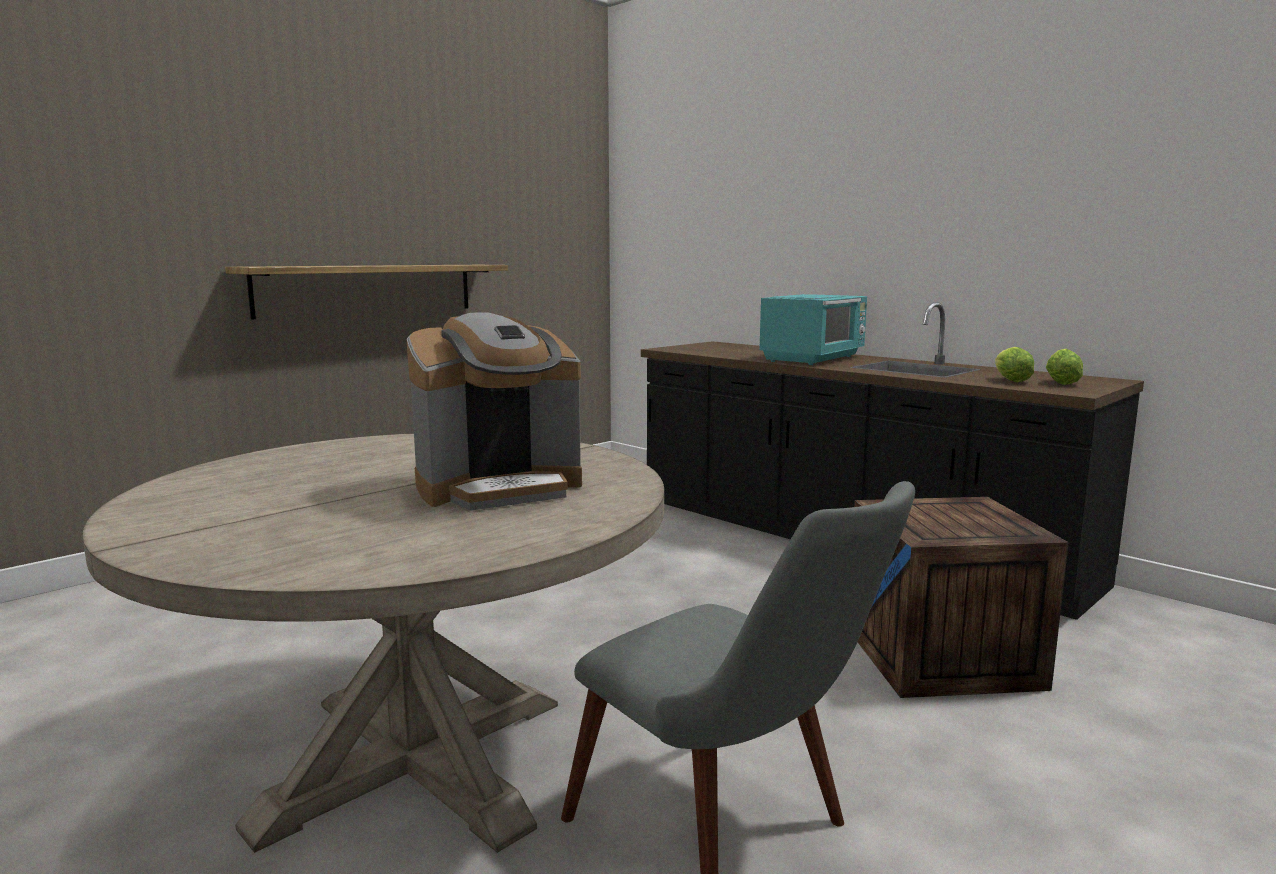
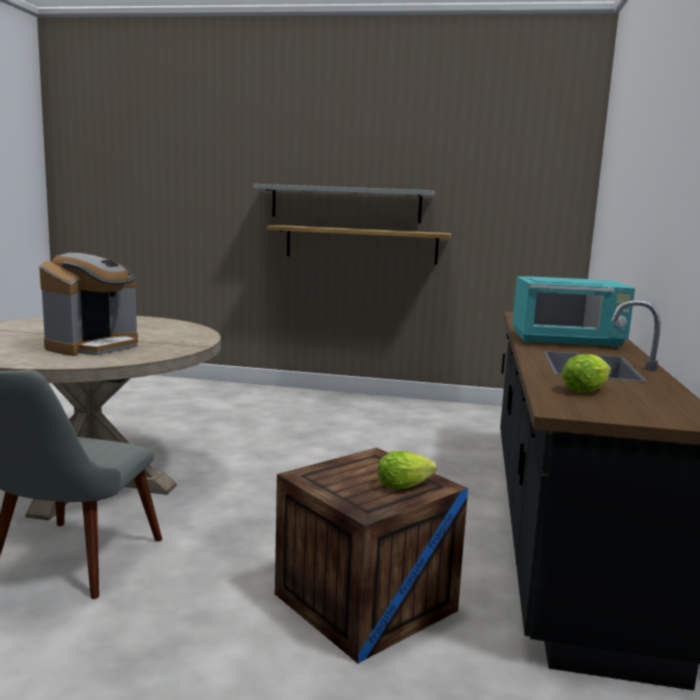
camera: 55 degrees right, 0 degrees up
coffee machine [407,312,582,511] -> coffee machine turned 90 degrees counterclockwise [39,253,138,356]
lettuce [1046,349,1083,385] -> lettuce moved to [378,451,437,489]
none -> grey shelf [253,184,435,223]

